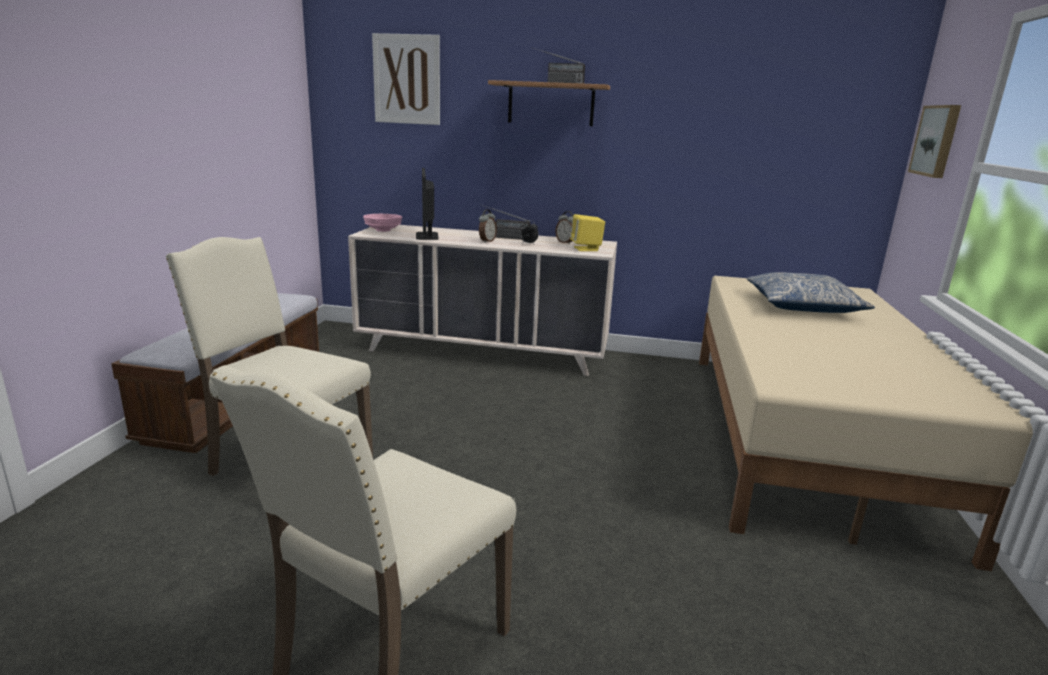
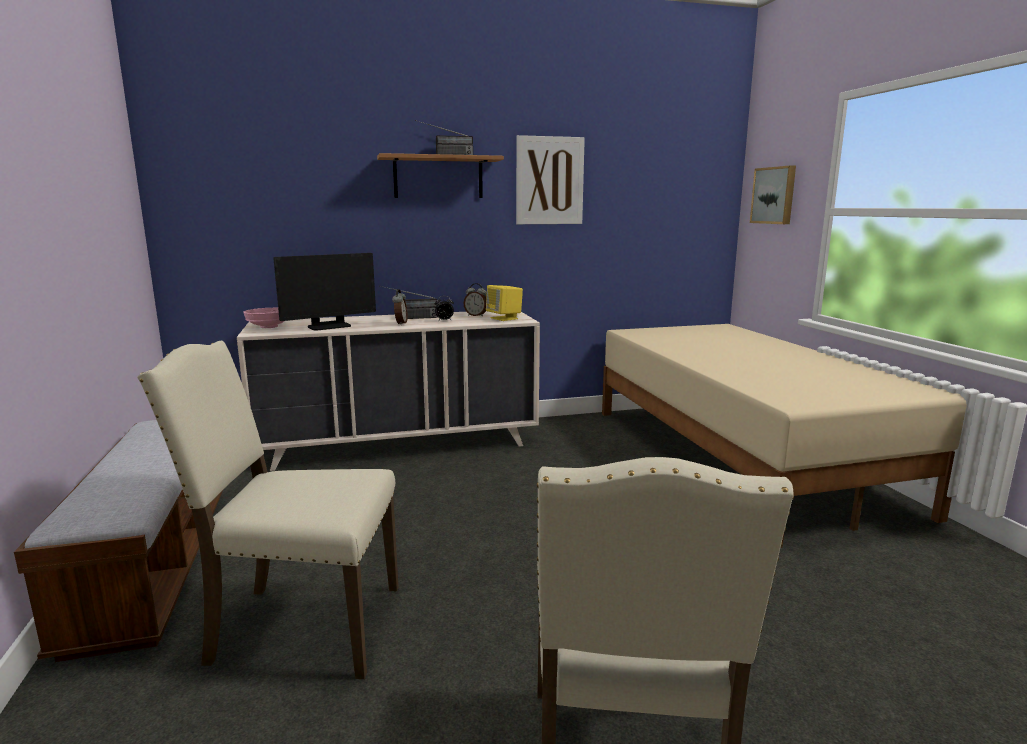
camera: 25 degrees left, 5 degrees down
picture [372,33,440,125] -> picture moved to [516,135,585,224]
monitor [416,168,439,240] -> monitor turned 90 degrees counterclockwise [273,253,376,330]
pillow [747,272,875,313] -> none

